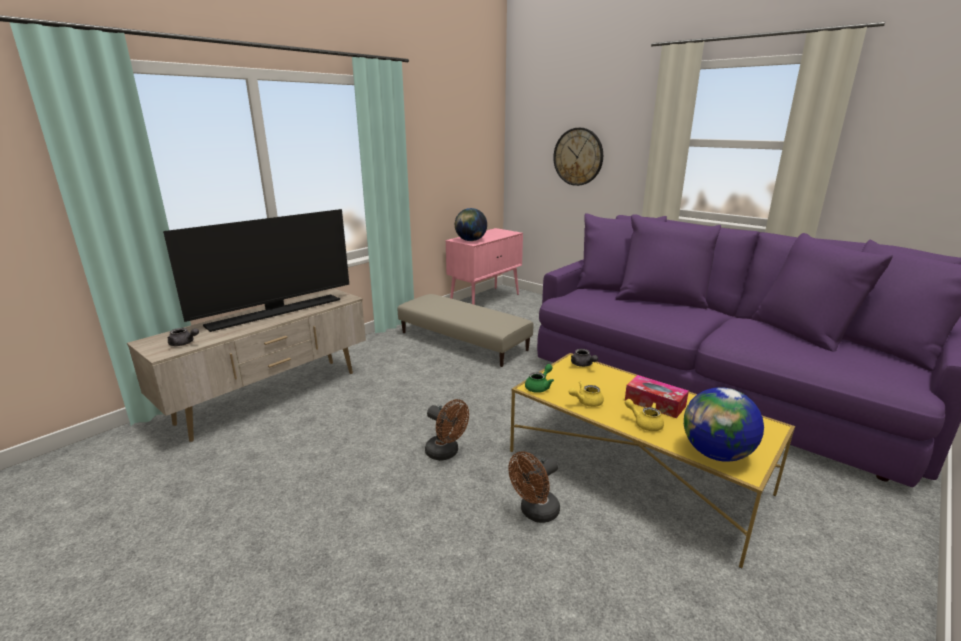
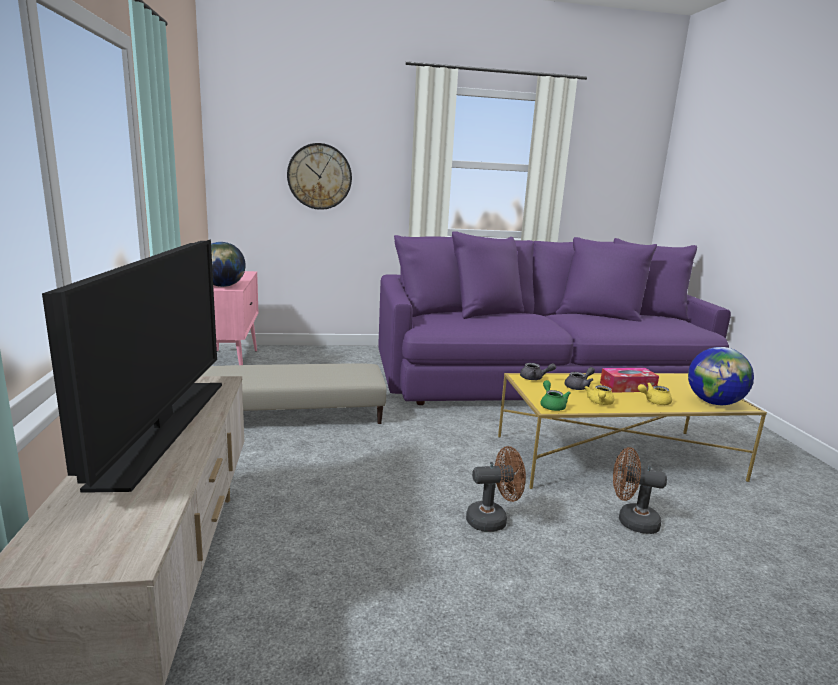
camera: 50 degrees left, 5 degrees down
grey teapot [167,328,199,346] -> grey teapot moved to [565,367,595,390]
brown fan [508,451,560,523] -> brown fan turned 105 degrees clockwise [613,447,667,534]

